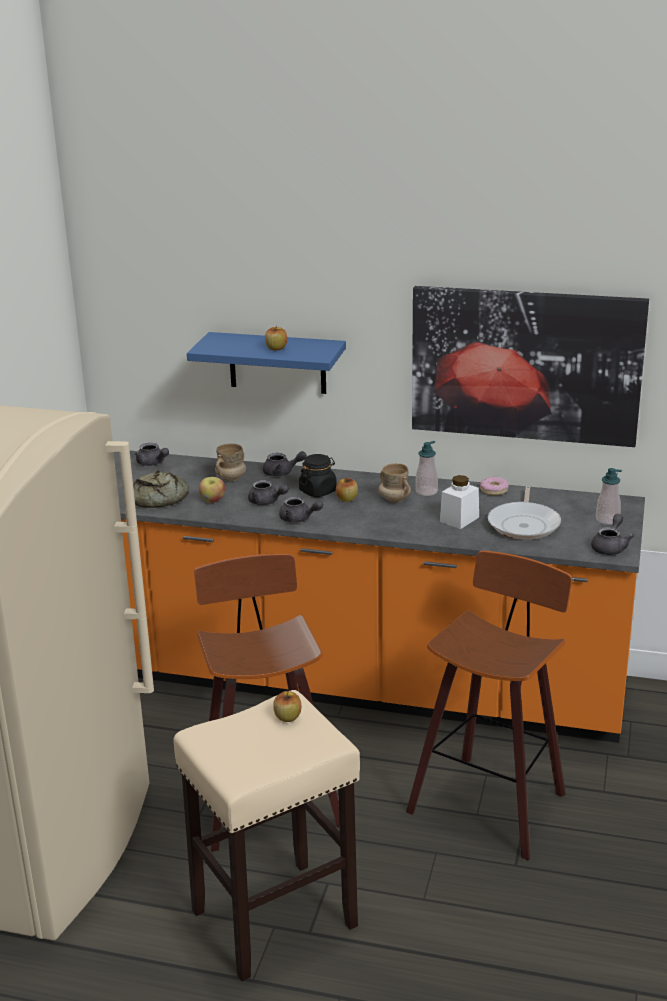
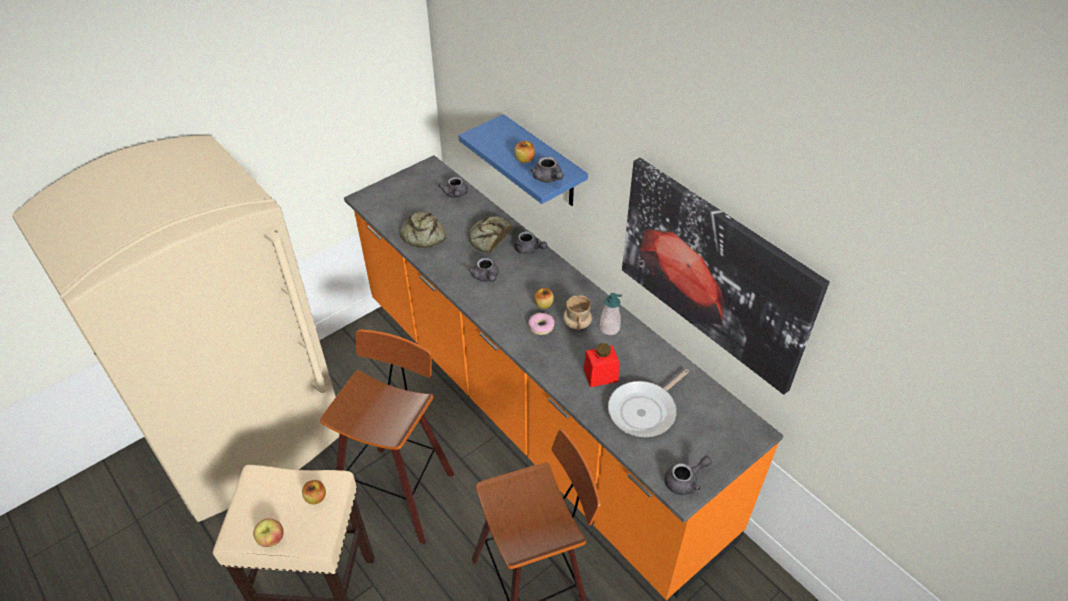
camera: 35 degrees right, 20 degrees up
apple [199,477,225,503] -> apple moved to [253,518,284,547]
beige mug [215,443,246,481] -> bread [469,216,512,253]
grey teapot [279,497,323,523] -> grey teapot moved to [530,157,564,183]
black jar [299,454,337,497] -> none
white jar [440,475,479,529] -> red jar [584,343,619,387]
donut [480,477,509,495] -> donut moved to [528,313,555,335]
soap dispenser [596,468,622,525] -> none

